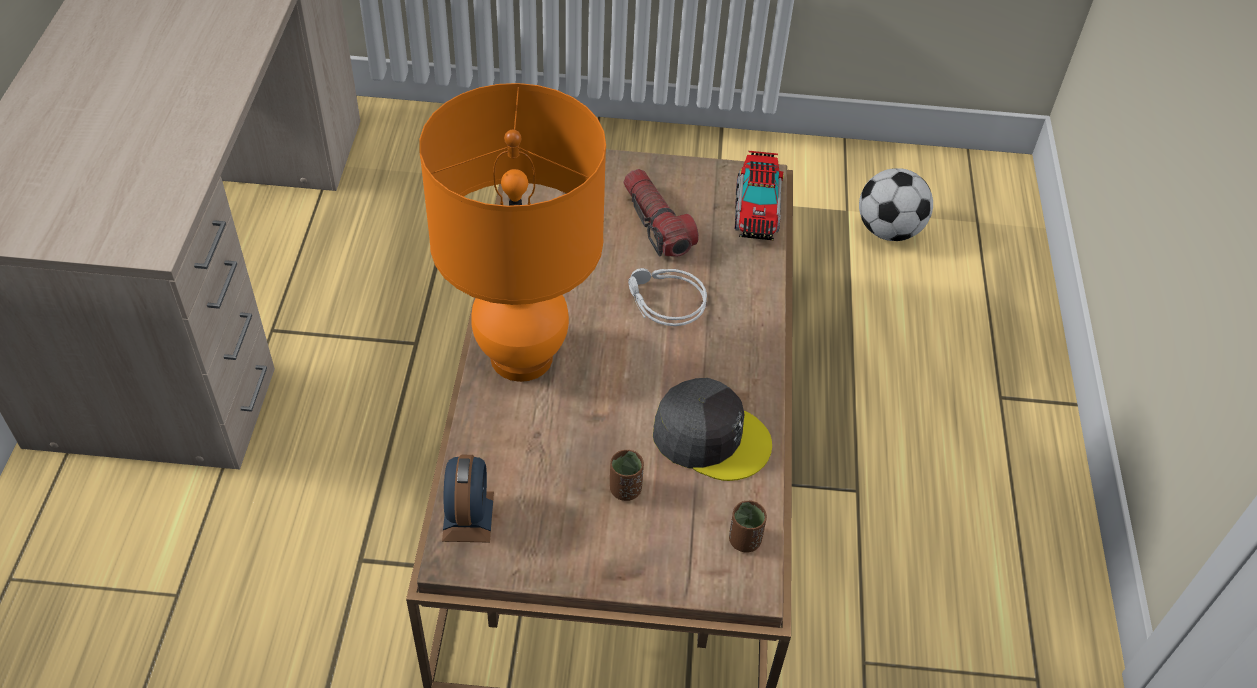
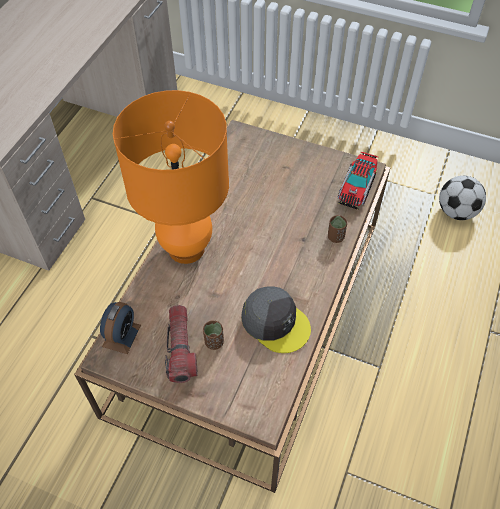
camera: 20 degrees right, 5 degrees up
flashlight [623,169,699,257] -> flashlight moved to [165,305,198,383]
grey headphones [628,268,707,326] -> none
brown cup [729,501,767,553] -> brown cup moved to [328,215,347,243]

